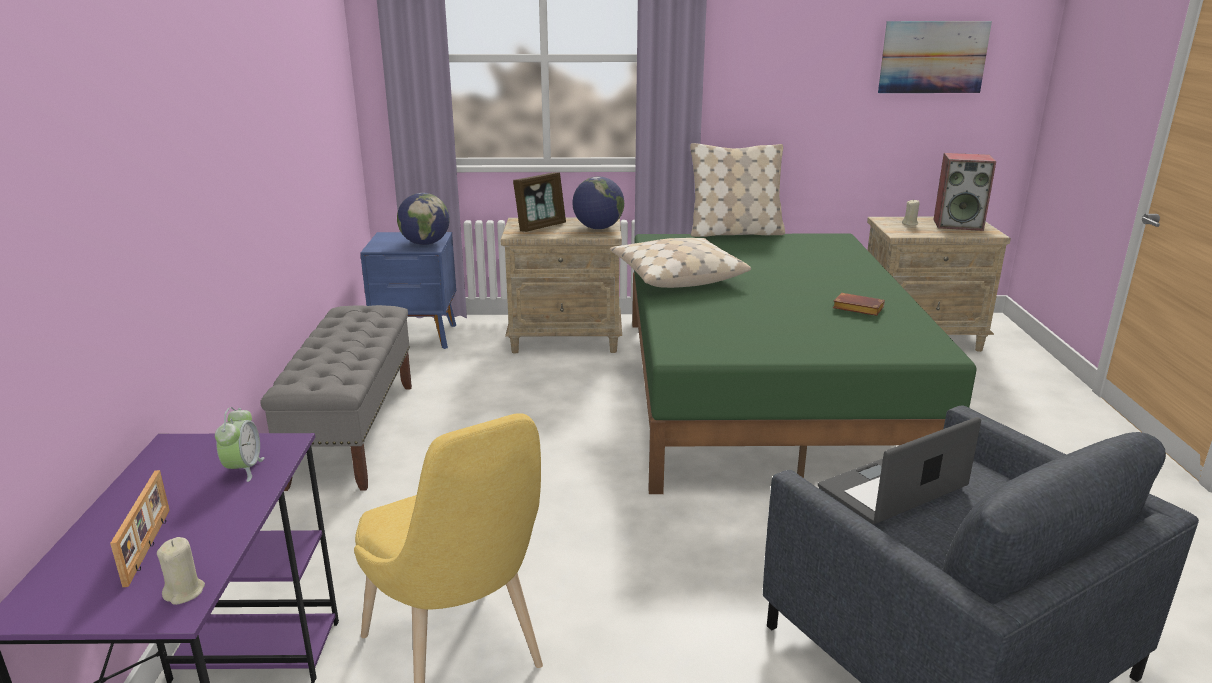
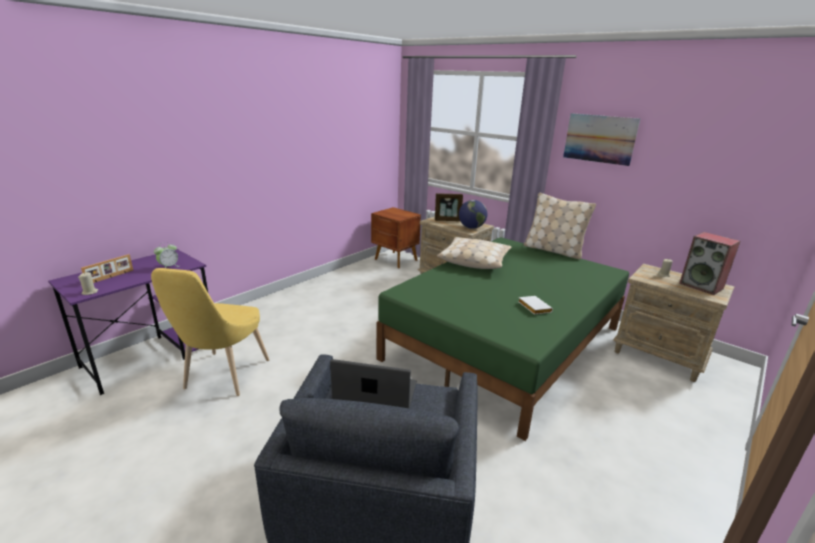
camera: 40 degrees right, 0 degrees up
grey bench [260,305,412,491] -> none
blue nightstand [360,232,456,349] -> brown nightstand [371,207,421,268]
globe [397,193,450,245] -> none
brown book [833,293,885,316] -> white book [518,296,553,314]
picture [878,21,992,93] -> picture moved to [563,113,640,166]

